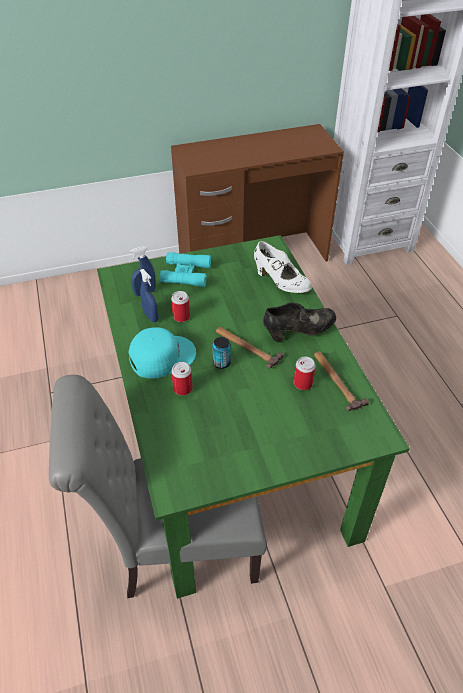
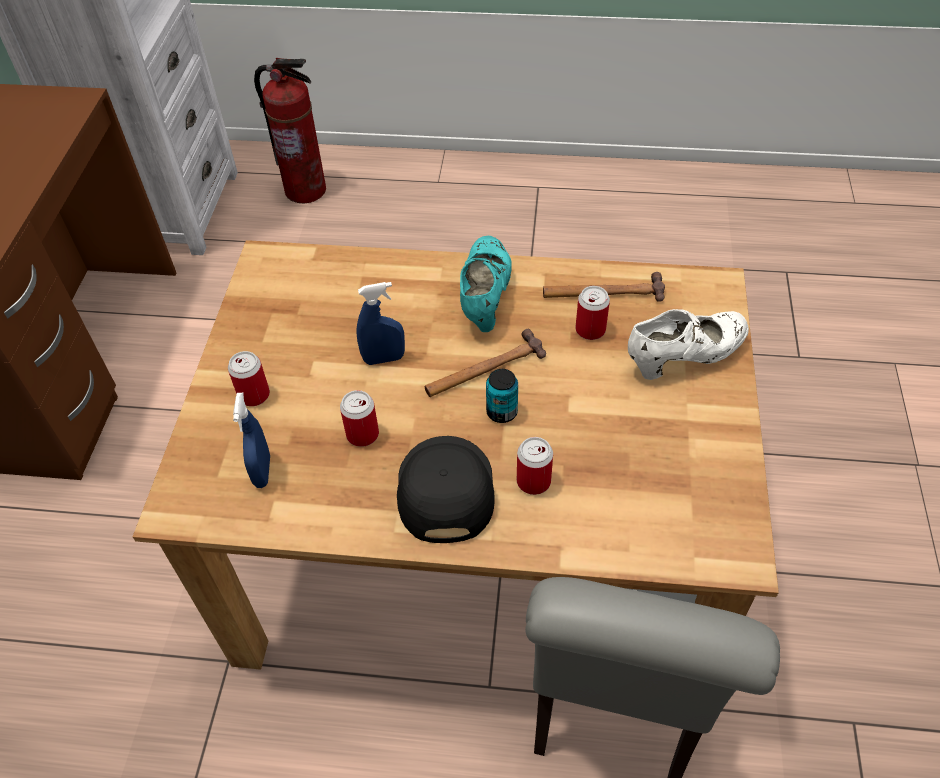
camera: 65 degrees left, 5 degrees up
green dining table [97,235,410,599] -> brown dining table [133,240,779,670]
turquoise cap [128,327,196,379] -> black cap [397,436,494,543]
blue spray bottle [140,269,159,322] -> blue spray bottle moved to [357,282,405,365]
turquoise binoculars [160,252,211,287] -> can [228,351,270,406]
white shoe [254,241,312,293] -> white shoe moved to [628,309,749,380]
black shoe [264,302,336,341] -> turquoise shoe [460,236,512,332]
none -> fire extinguisher [254,58,326,203]

